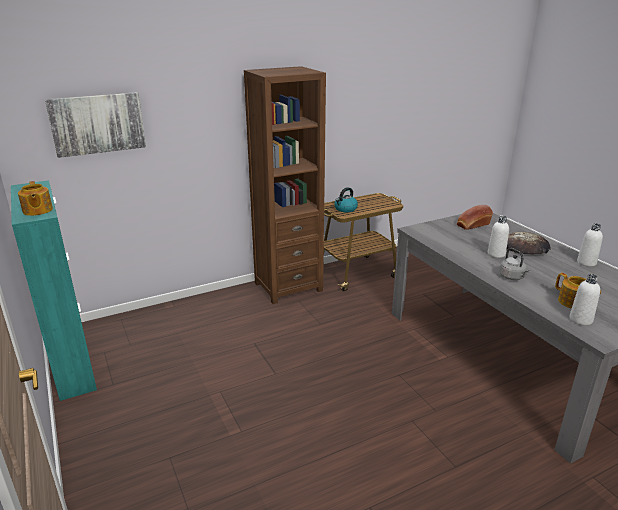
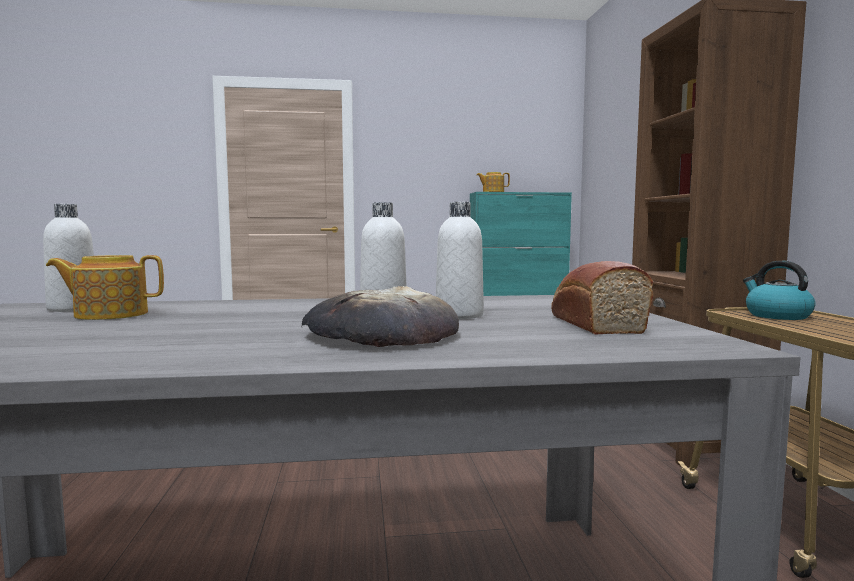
camera: 110 degrees right, 20 degrees down
picture [45,92,146,158] -> none
grey kettle [499,248,530,280] -> none
white bottle [577,223,603,267] -> white bottle moved to [436,202,484,319]

